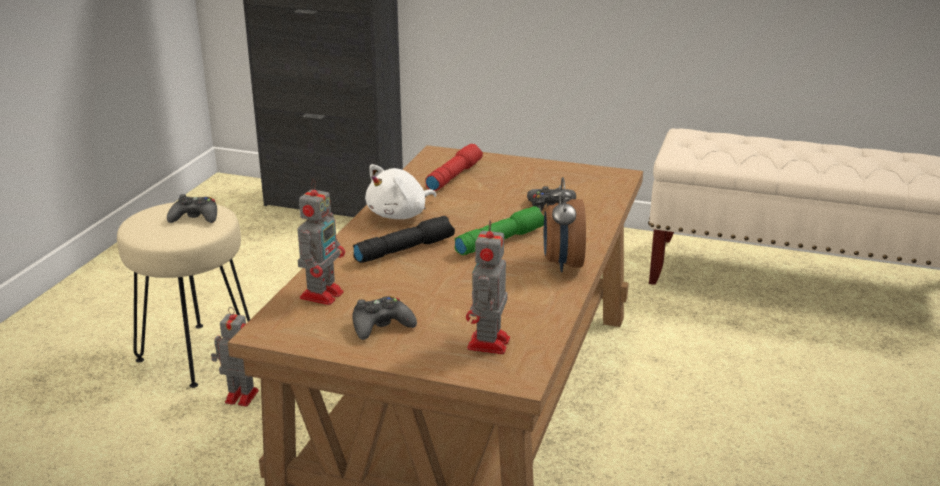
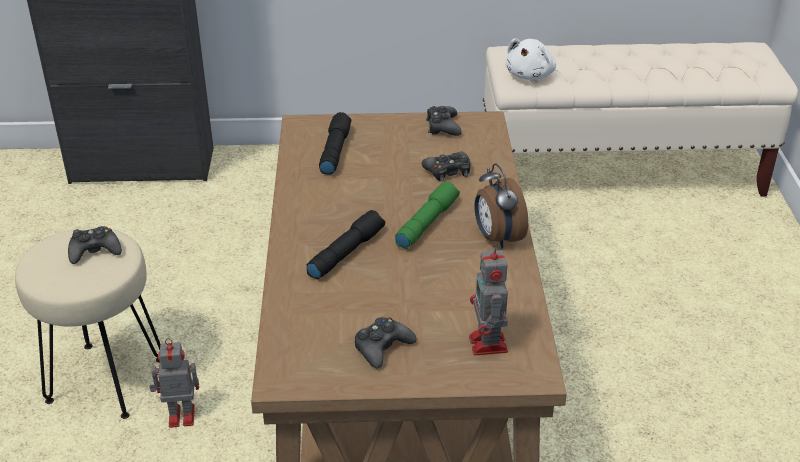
camera: 20 degrees left, 10 degrees up
toy robot [297,179,345,305] -> none
white plush toy [365,164,436,219] -> white plush toy moved to [506,38,556,80]
red flashlight [426,144,483,191] -> black flashlight [319,112,351,174]
none -> black game controller [426,106,462,136]

